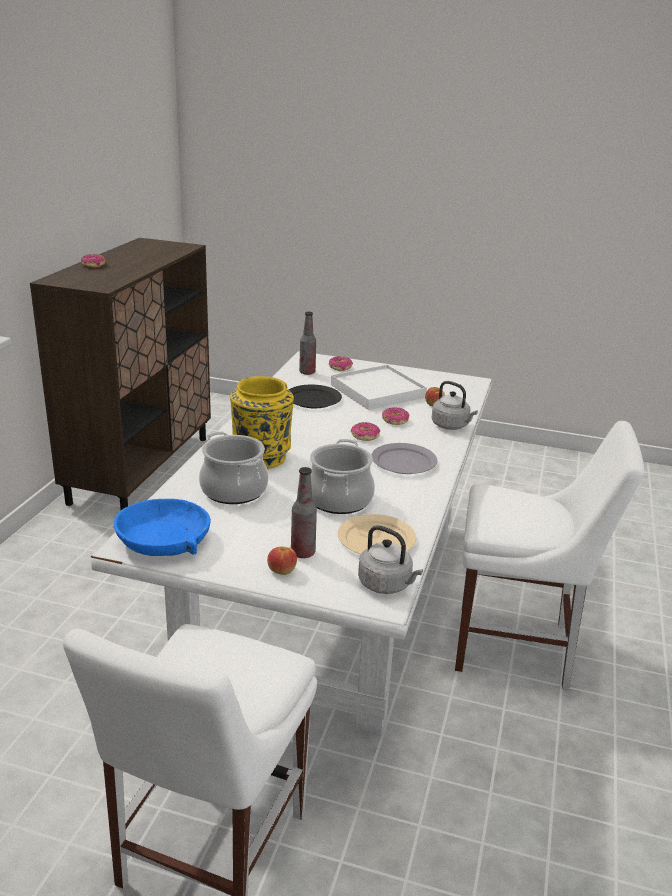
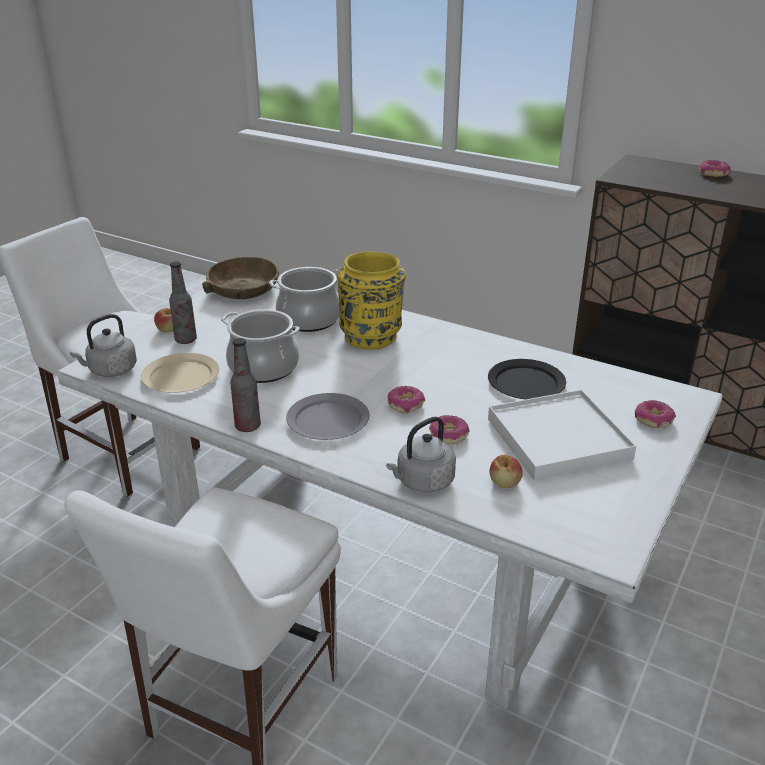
camera: 105 degrees right, 5 degrees up
blue bowl [114,499,211,556] -> brown bowl [202,257,279,299]
bottle [299,312,316,375] -> bottle moved to [230,338,261,432]

